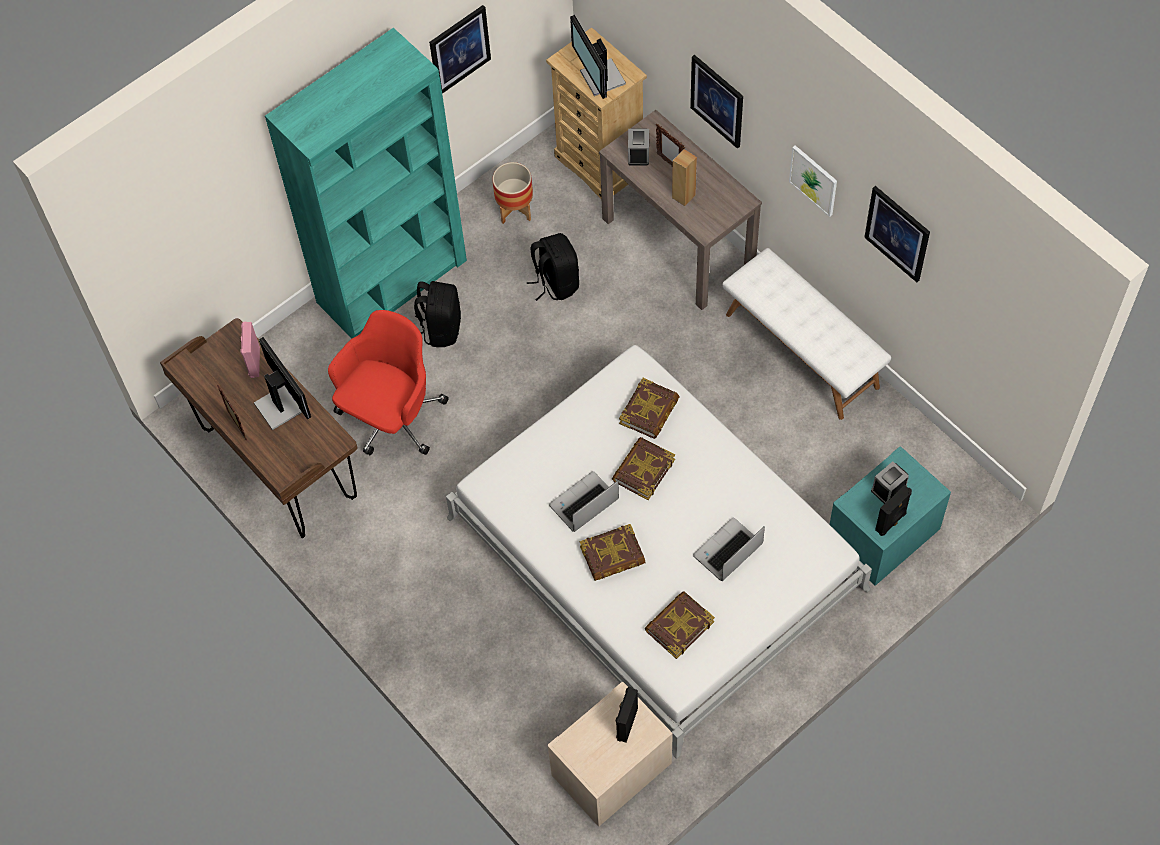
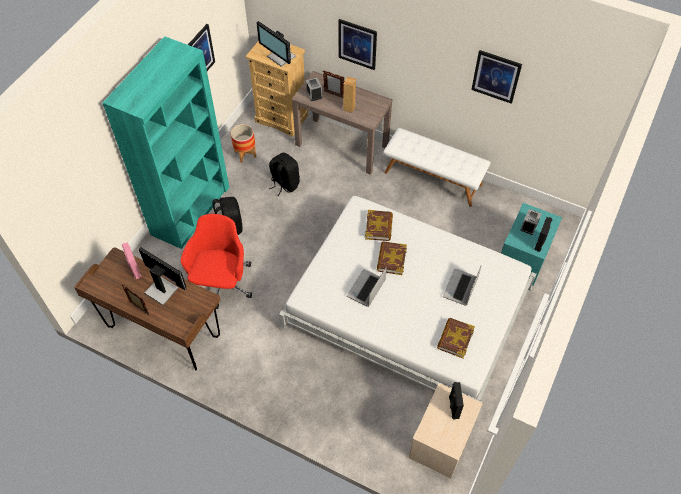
camera: 25 degrees left, 5 degrees down
book [580,524,646,581] -> none
picture [789,145,837,217] -> none

